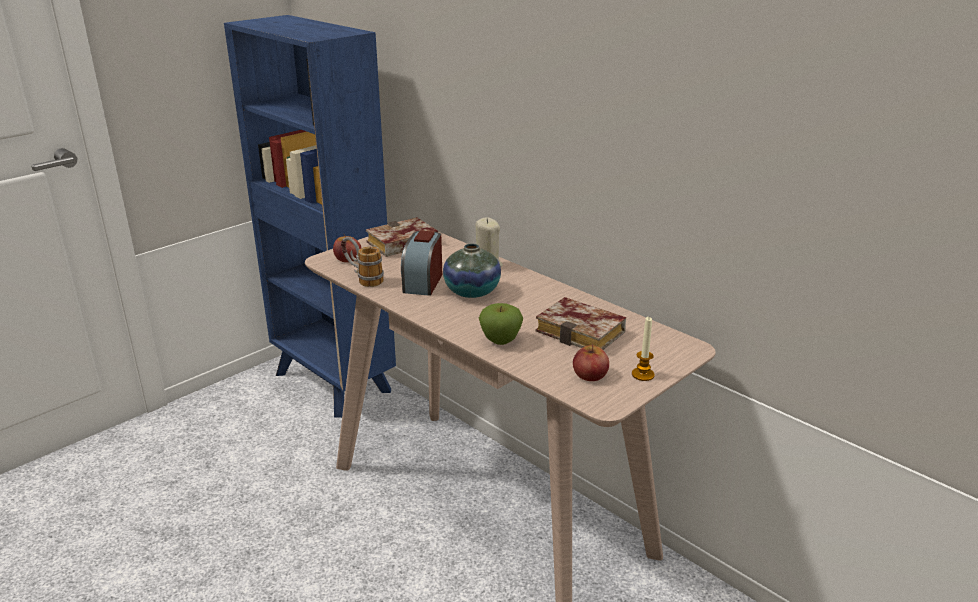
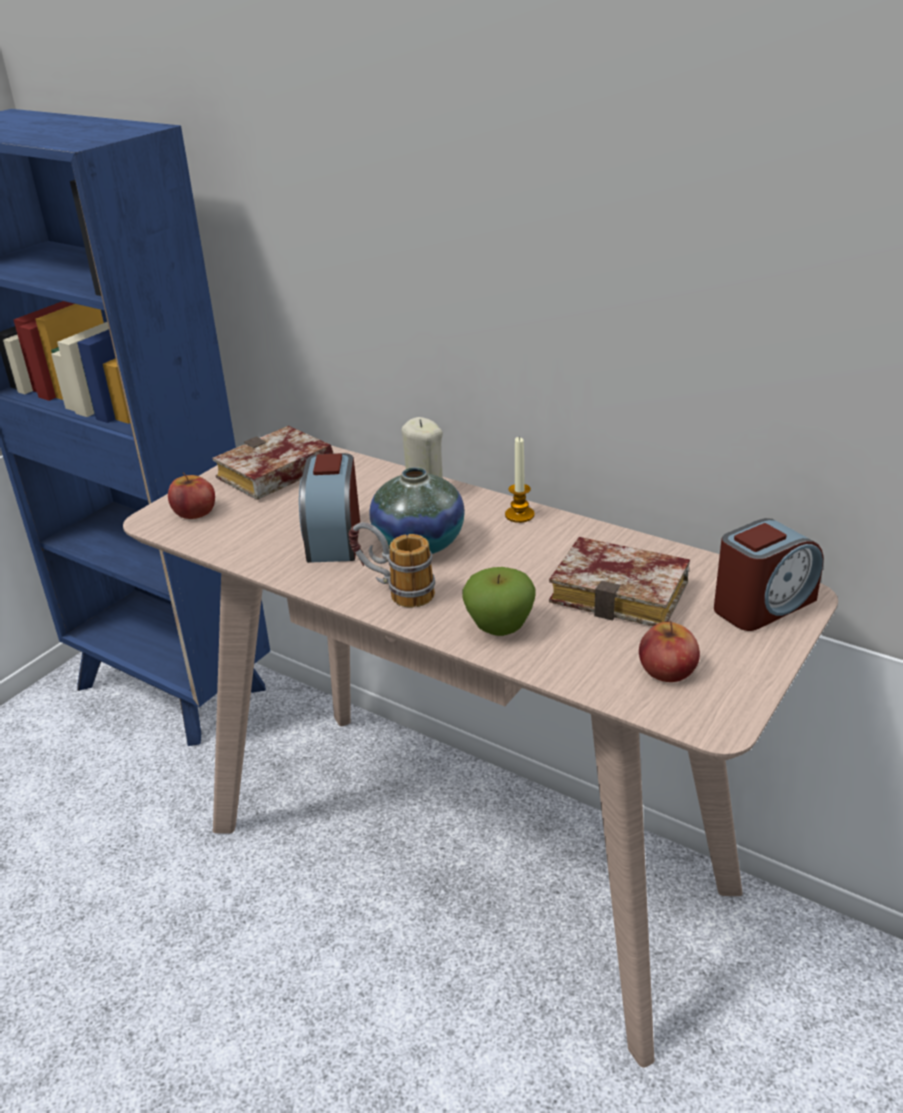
camera: 10 degrees left, 5 degrees up
mug [341,237,384,287] -> mug moved to [349,522,435,608]
candle [632,317,655,381] -> candle moved to [505,436,535,523]
none -> alarm clock [714,518,824,631]

